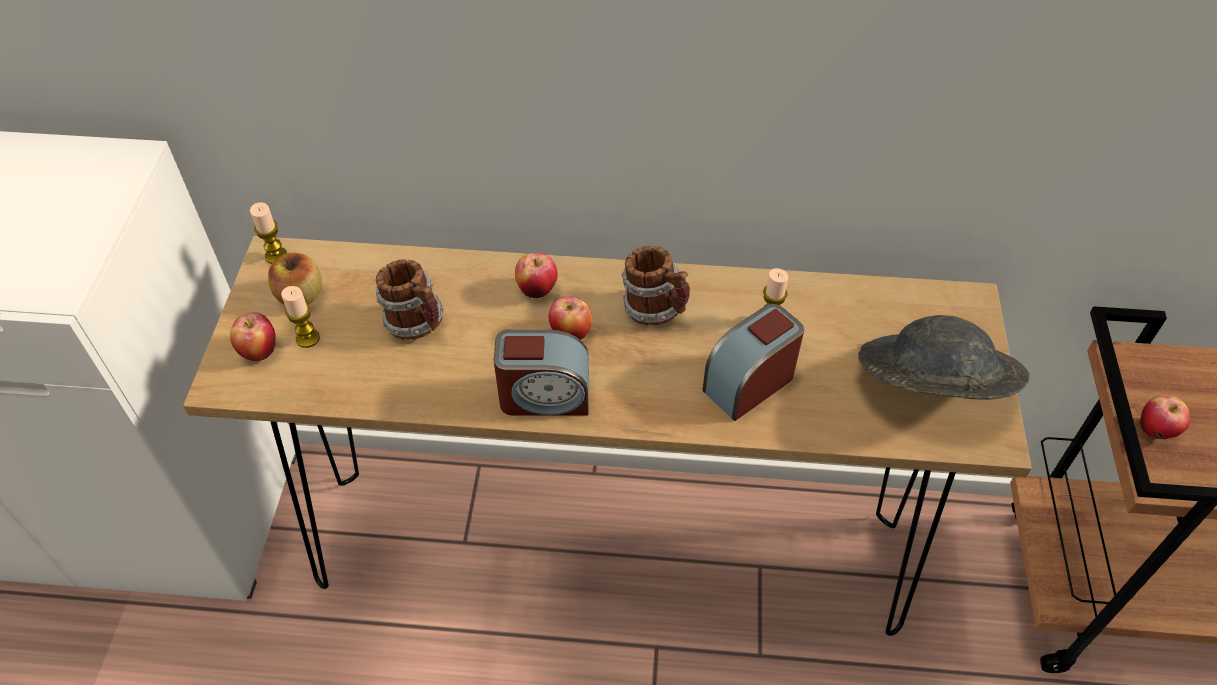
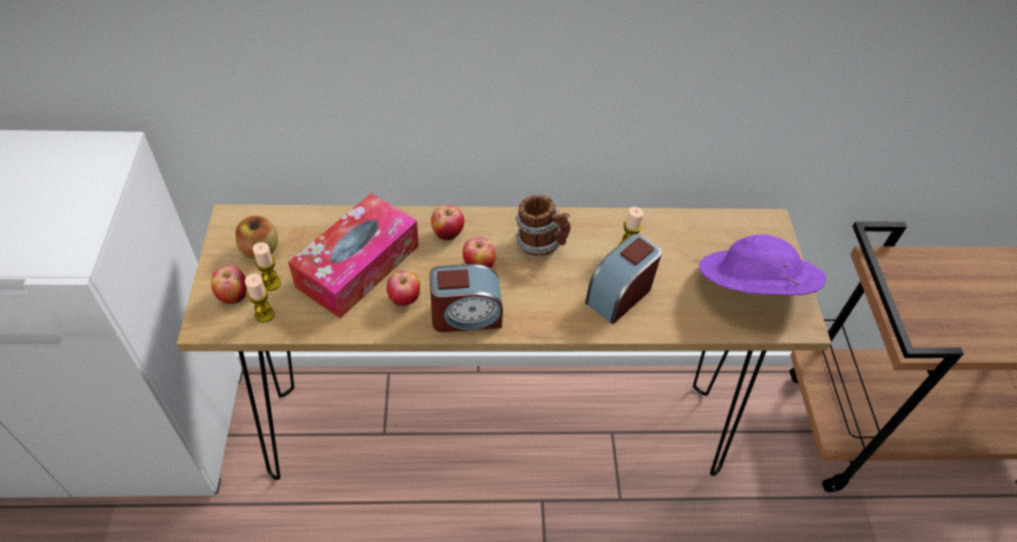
camera: 10 degrees left, 0 degrees up
candle [250,202,287,264] -> candle moved to [245,273,275,323]
mug [376,259,444,340] -> tissue box [288,193,419,319]
grey hat [858,315,1030,400] -> purple hat [699,235,826,295]
apple [1140,395,1190,439] -> apple moved to [387,270,420,306]

